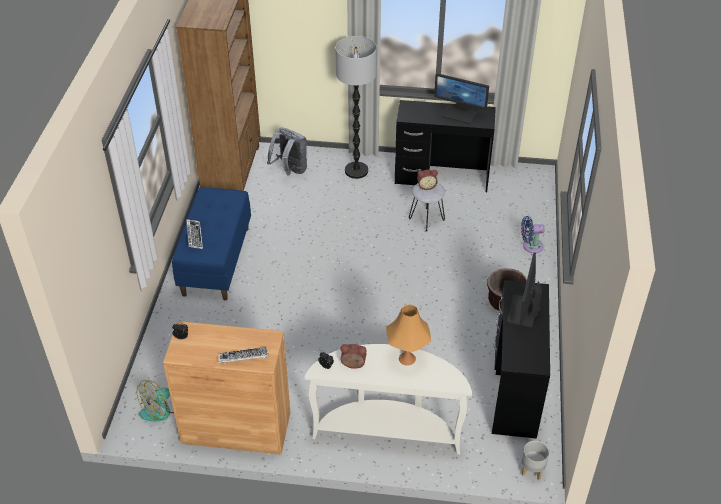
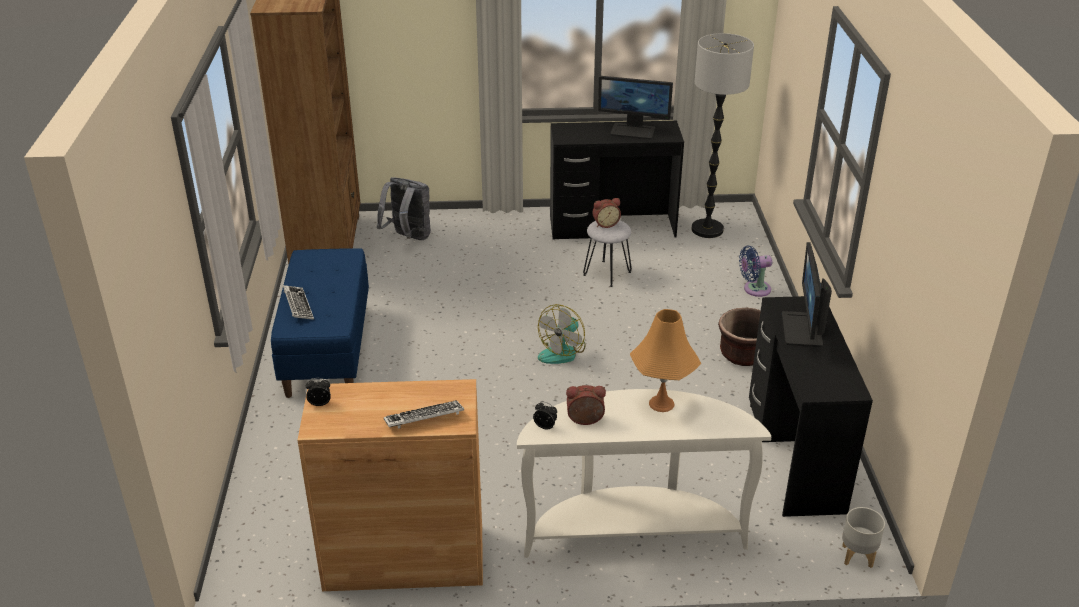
camera: 10 degrees left, 10 degrees down
fan [137,380,174,421] -> fan moved to [538,304,586,364]
floor lamp [335,36,377,179] -> floor lamp moved to [692,33,754,238]

